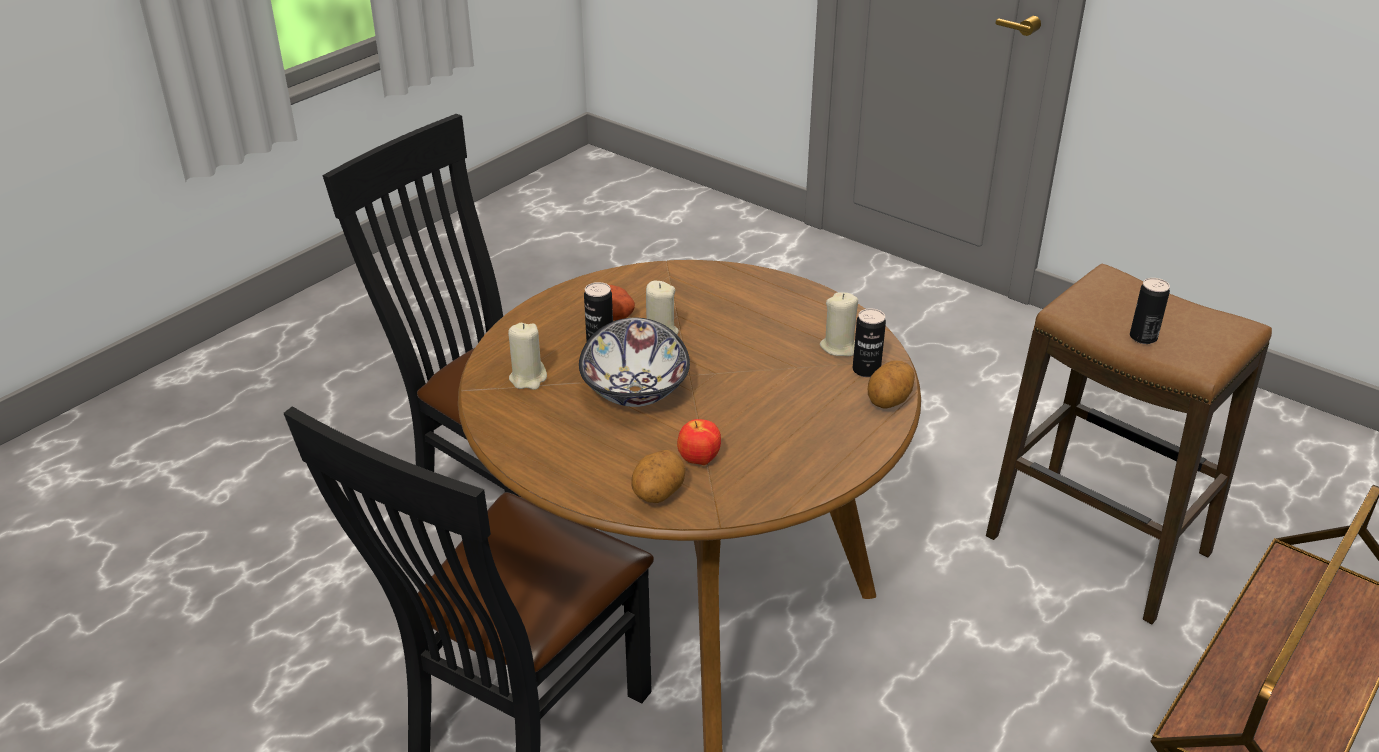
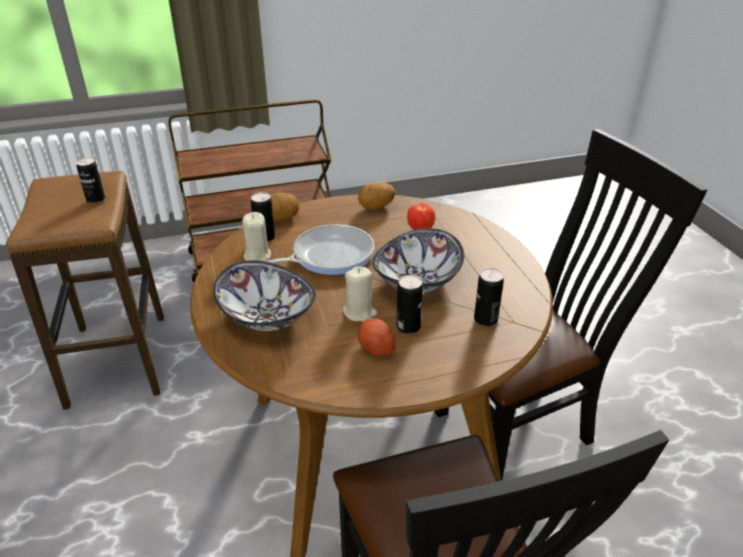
camera: 145 degrees left, 0 degrees up
beige candle [508,323,547,390] -> can [474,268,504,326]
potato [631,450,686,503] -> potato moved to [358,183,396,210]
none -> bowl [213,260,316,331]
none -> frying pan [265,224,375,275]

